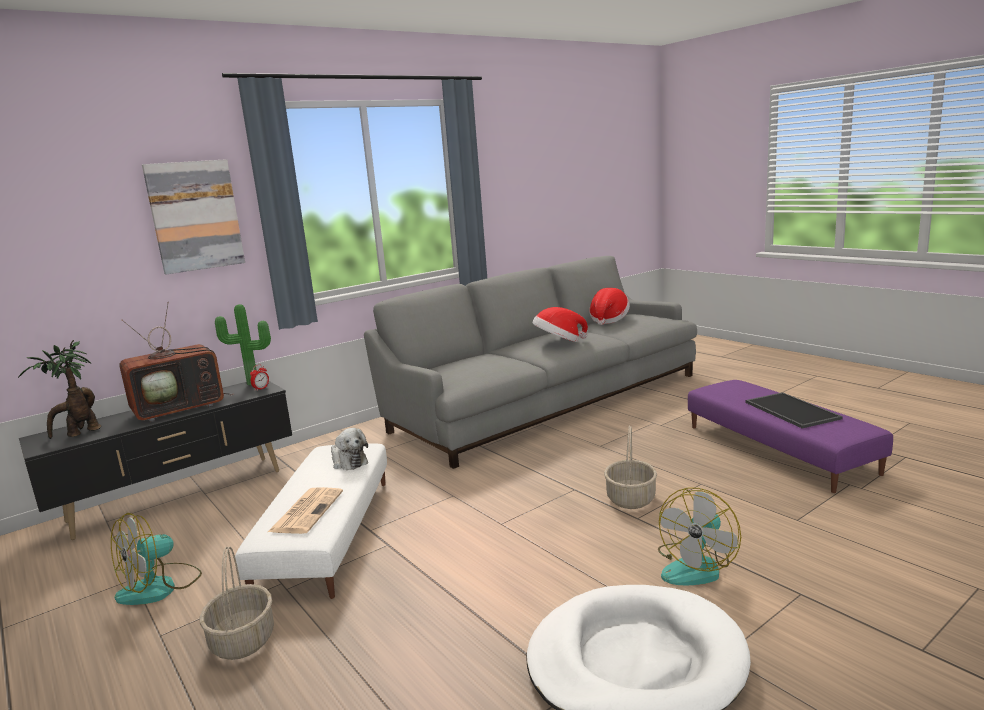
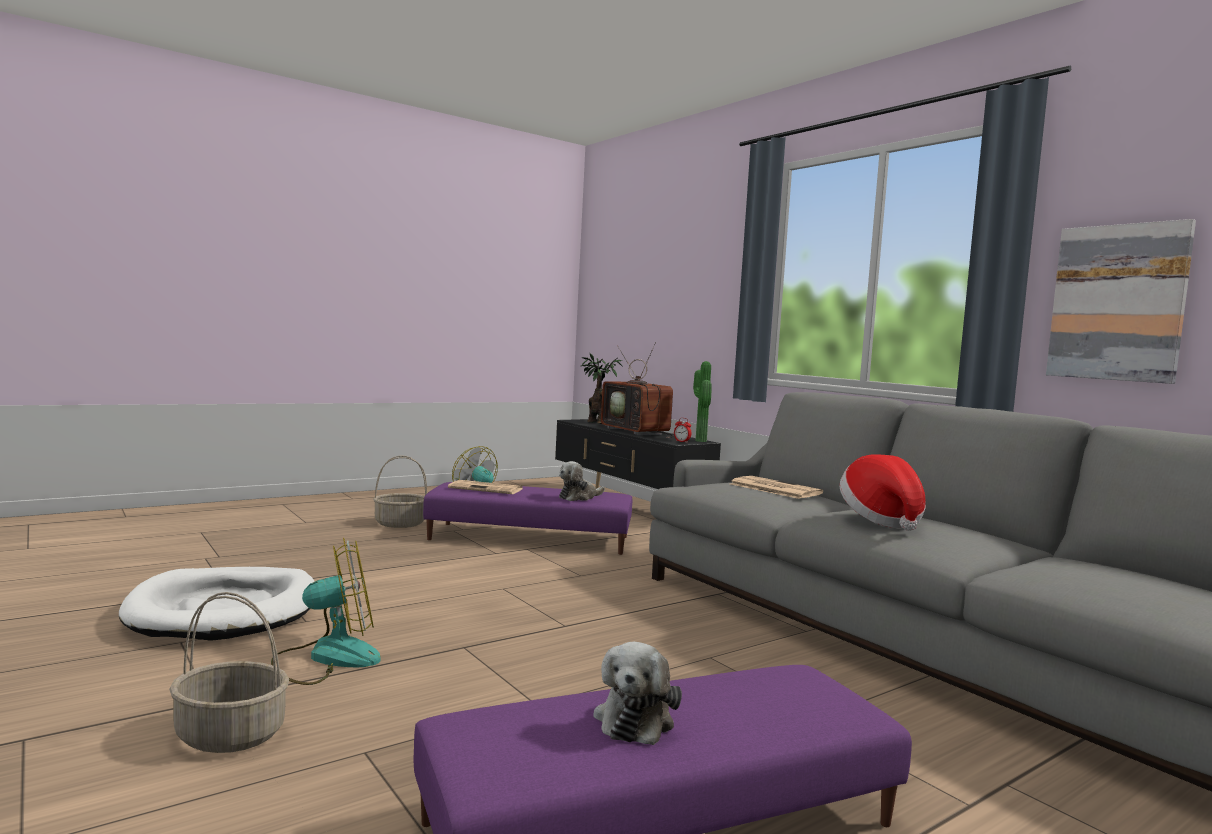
camera: 90 degrees right, 10 degrees down
picture [142,159,245,274] -> picture moved to [1046,219,1196,384]
white ottoman [235,443,387,599] -> purple ottoman [423,482,632,555]
hat [589,288,630,325] -> none
basket [604,425,657,509] -> basket moved to [169,592,289,753]
fan [658,488,741,585] -> fan turned 120 degrees clockwise [271,538,381,685]
tray [745,392,843,429] -> plush toy [593,642,682,745]
none -> newspaper [730,476,823,499]

